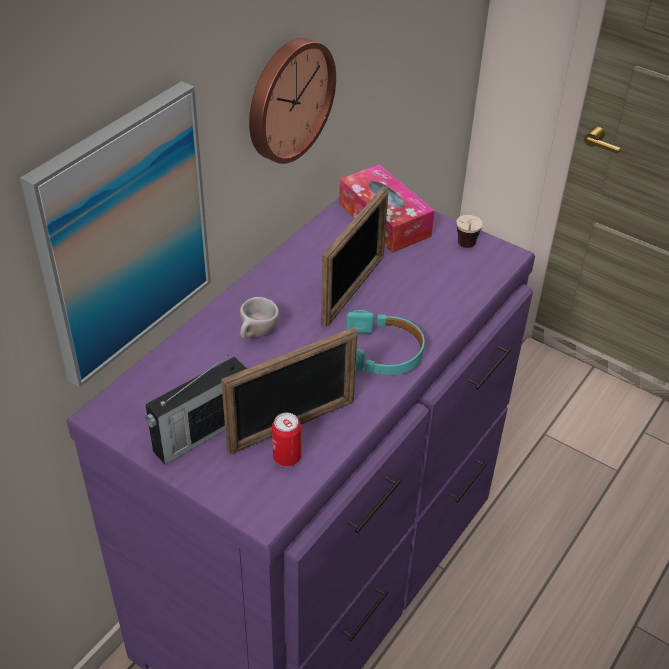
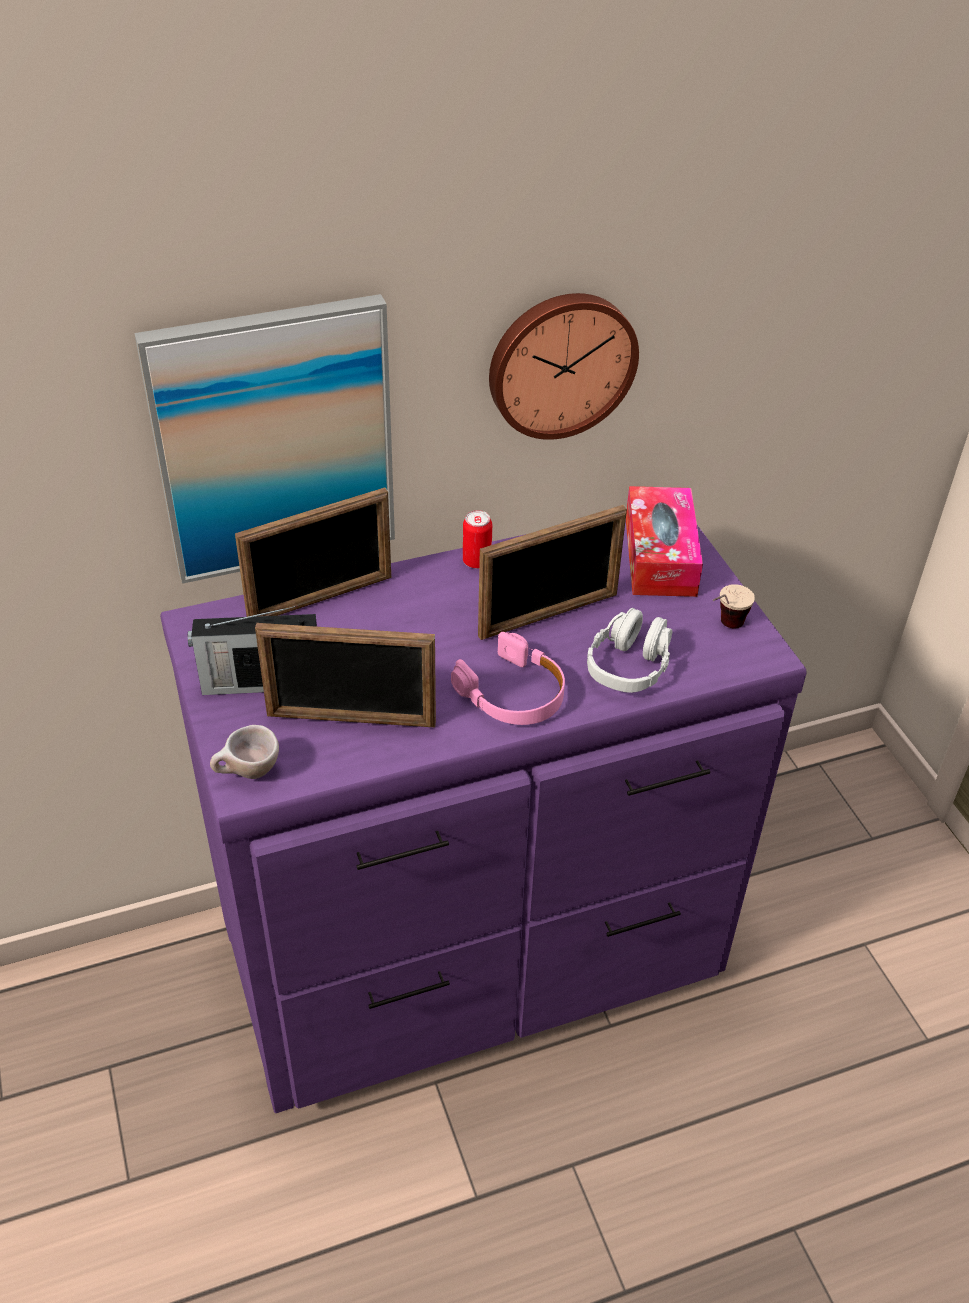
camera: 35 degrees right, 0 degrees up
beige cup [240,297,279,339] -> beige cup moved to [210,725,279,779]
can [272,413,301,466] -> can moved to [463,510,492,569]
turquoise headphones [346,310,425,375] -> pink headphones [451,632,565,725]
none -> picture frame [235,487,391,617]
none -> grey headphones [587,608,672,693]

